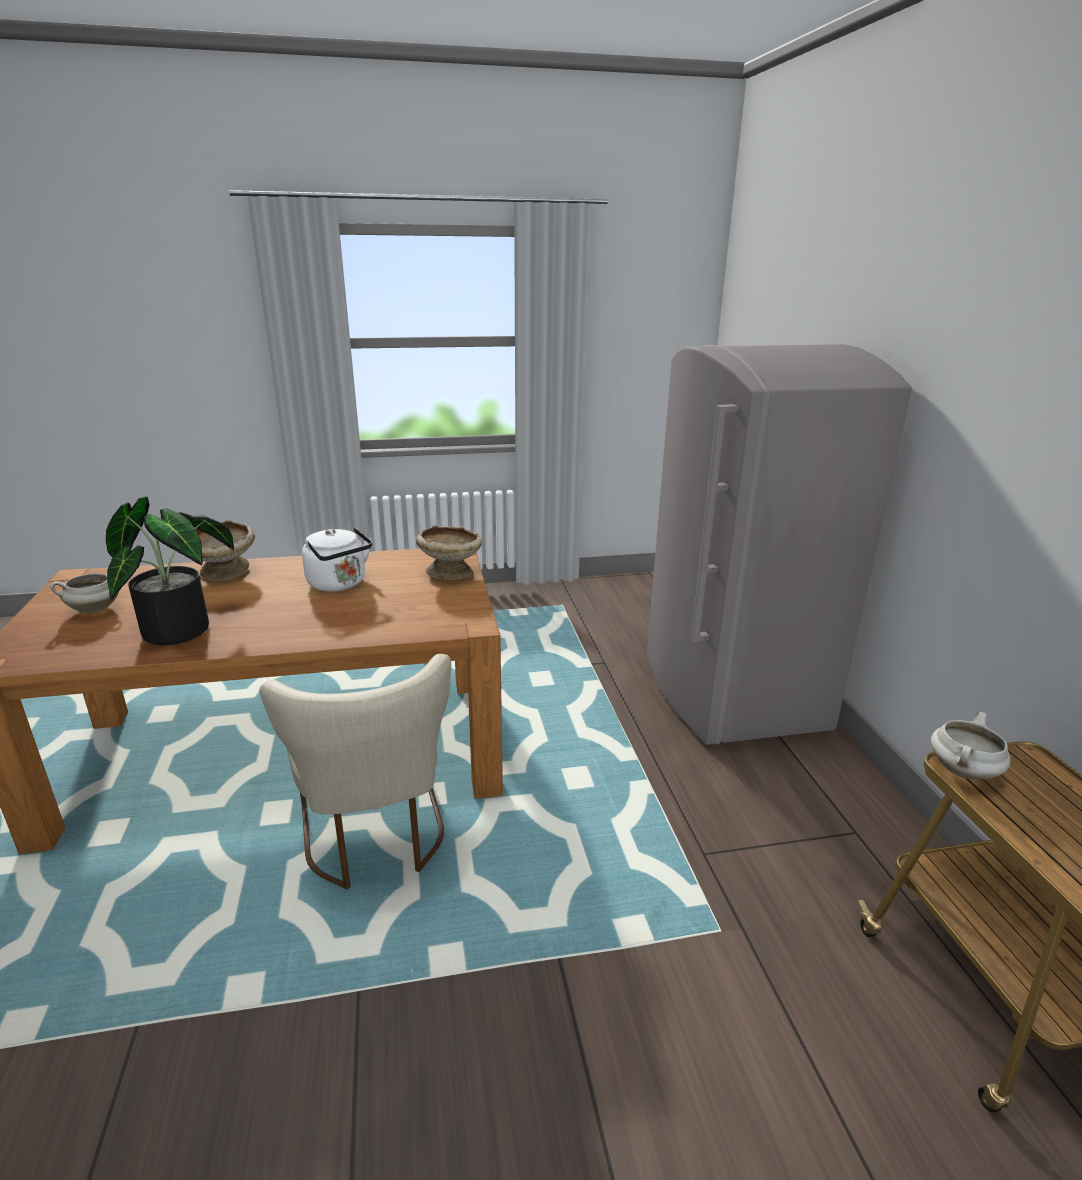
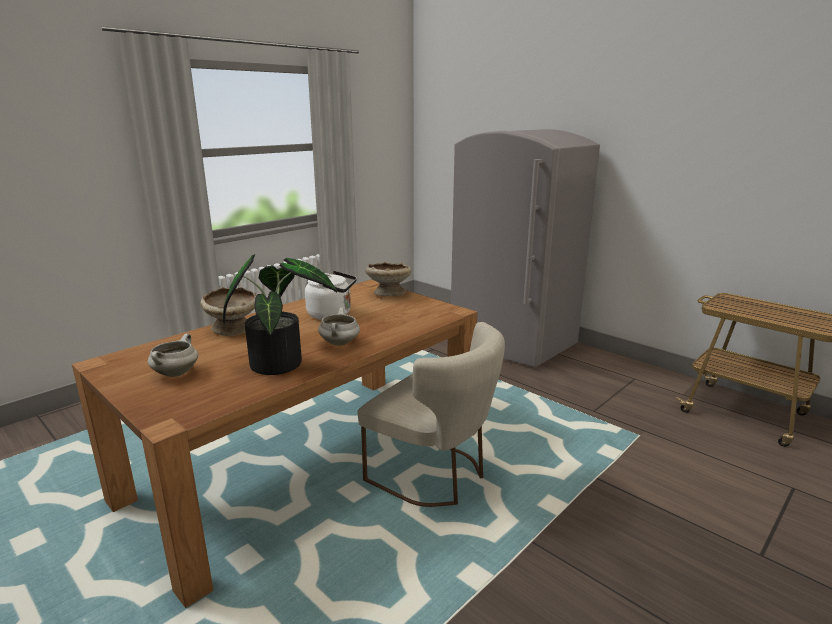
camera: 35 degrees left, 5 degrees down
white cooking pot [931,711,1010,780] -> white cooking pot moved to [318,308,360,346]

